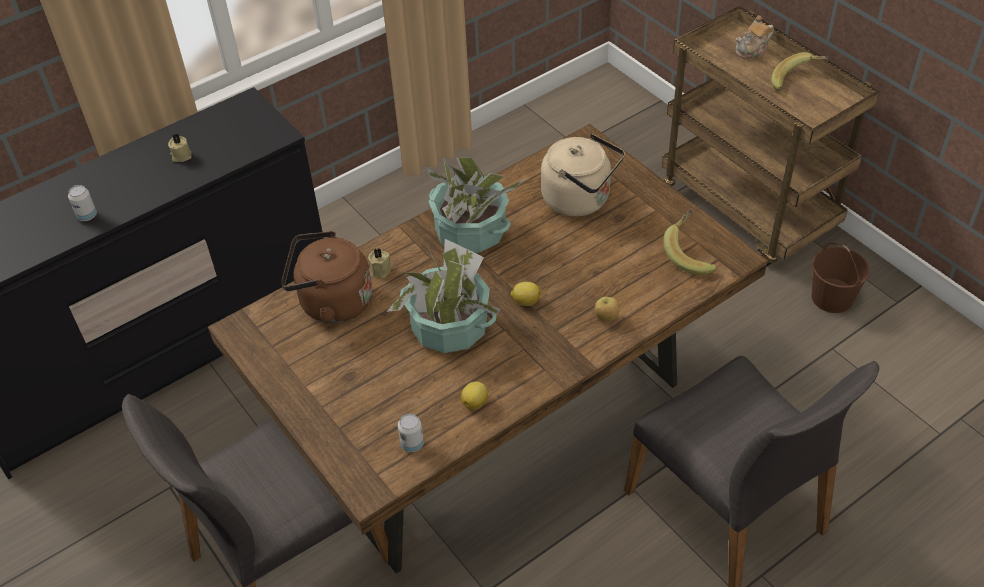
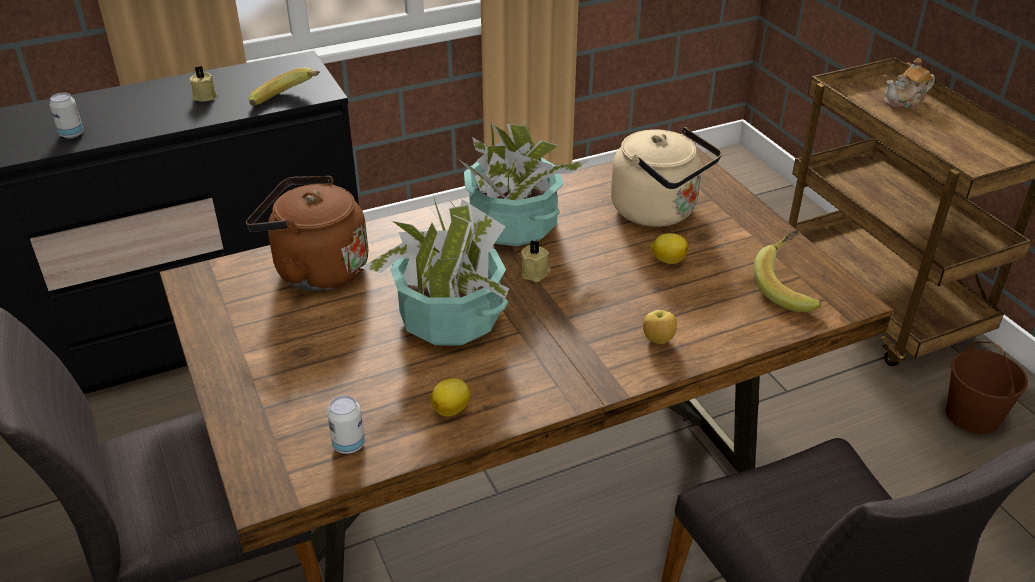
camera: 10 degrees right, 10 degrees down
beige candle [368,248,393,278] -> beige candle moved to [521,240,551,282]
lemon [510,282,541,306] -> lemon moved to [650,233,688,264]
banana [771,52,829,91] -> banana moved to [249,68,320,106]

